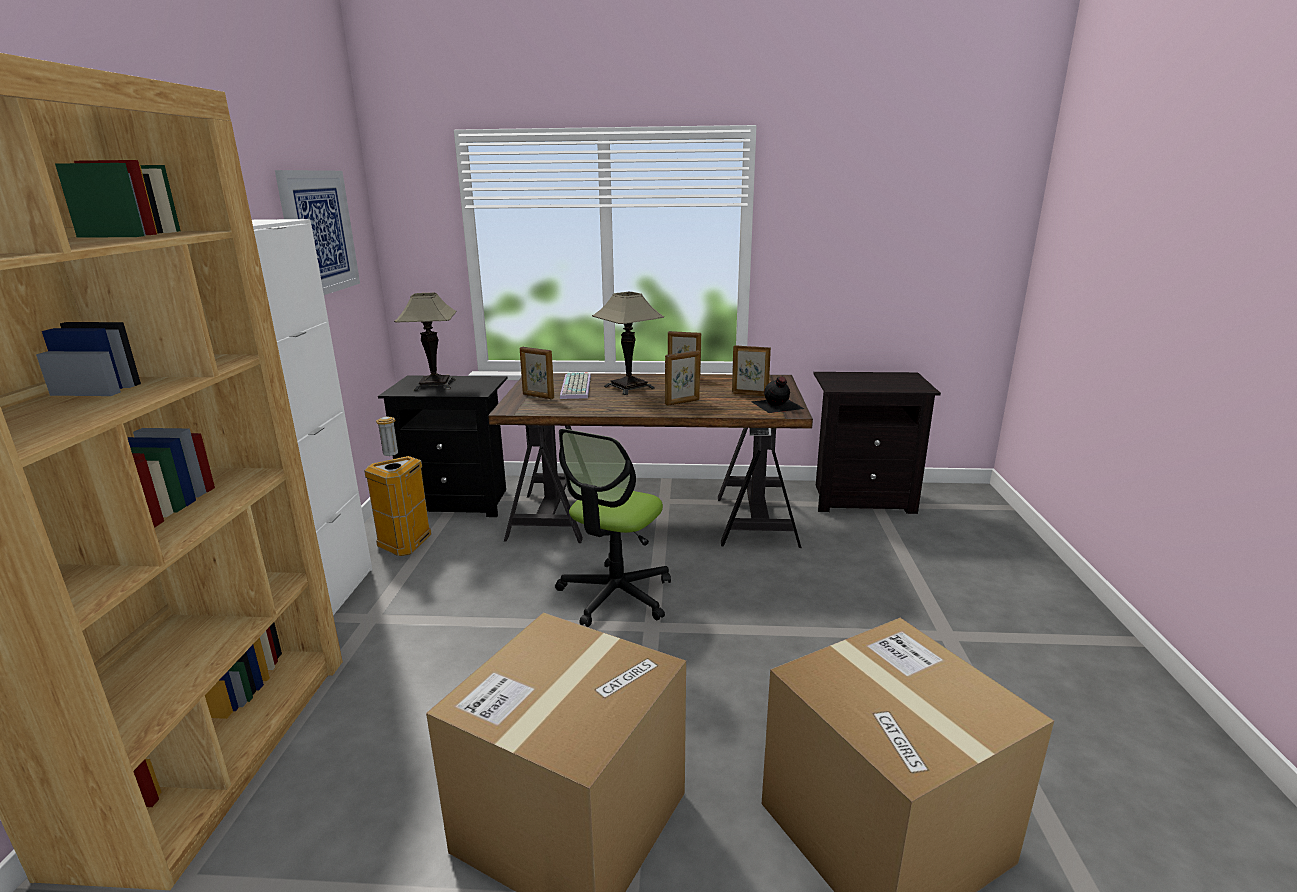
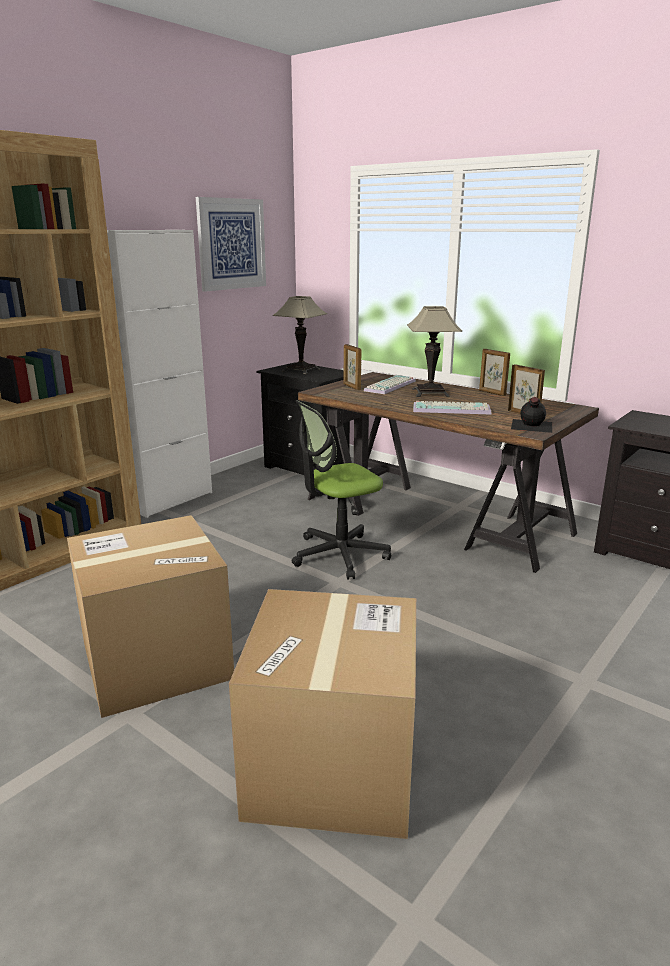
camera: 35 degrees right, 0 degrees up
trash can [364,417,432,556] -> none
picture frame [665,351,700,406] -> keyboard [413,401,491,415]

